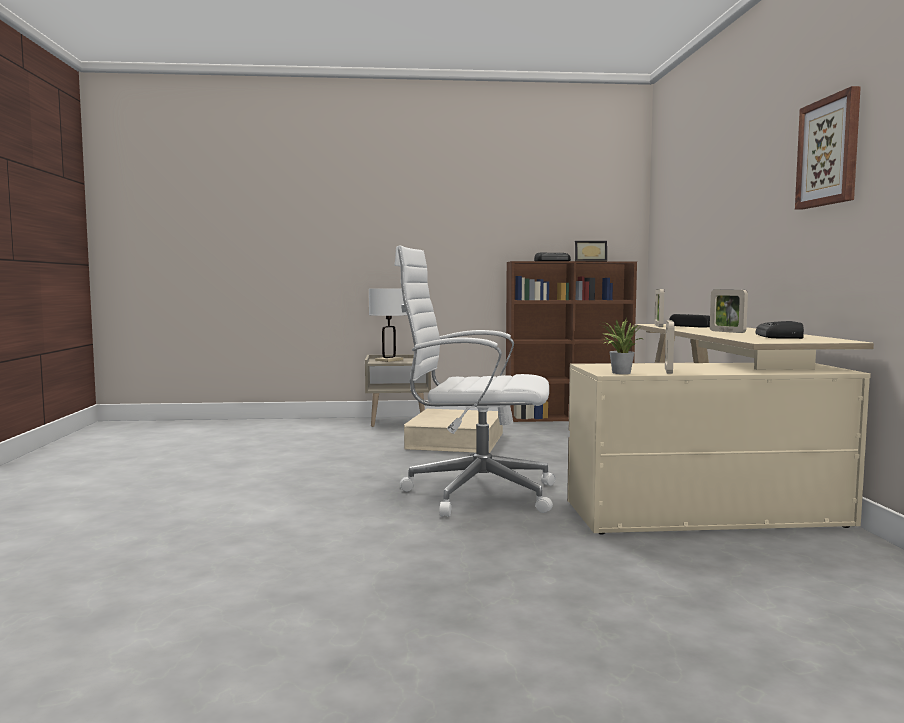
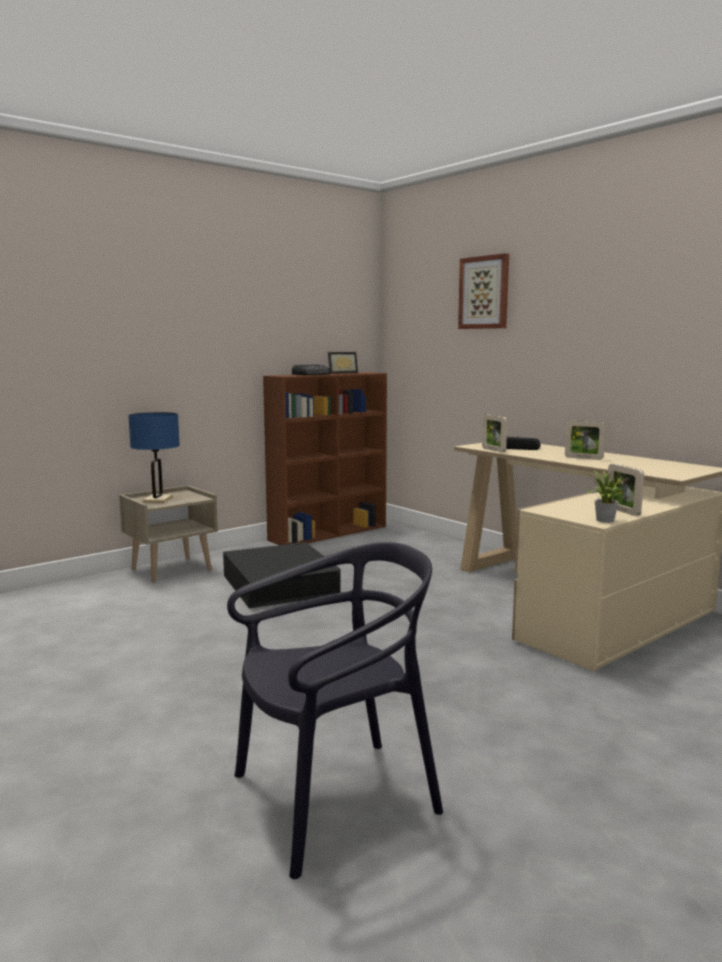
camera: 35 degrees left, 5 degrees up
white table lamp [369,288,407,362] -> blue table lamp [128,412,180,503]
white office chair [395,245,556,517] -> none
beige storage box [404,409,503,453] -> black storage box [223,542,341,608]
radio [755,321,804,339] -> none
picture [795,86,861,209] -> picture moved to [458,253,509,329]
none -> black chair [227,542,443,879]

